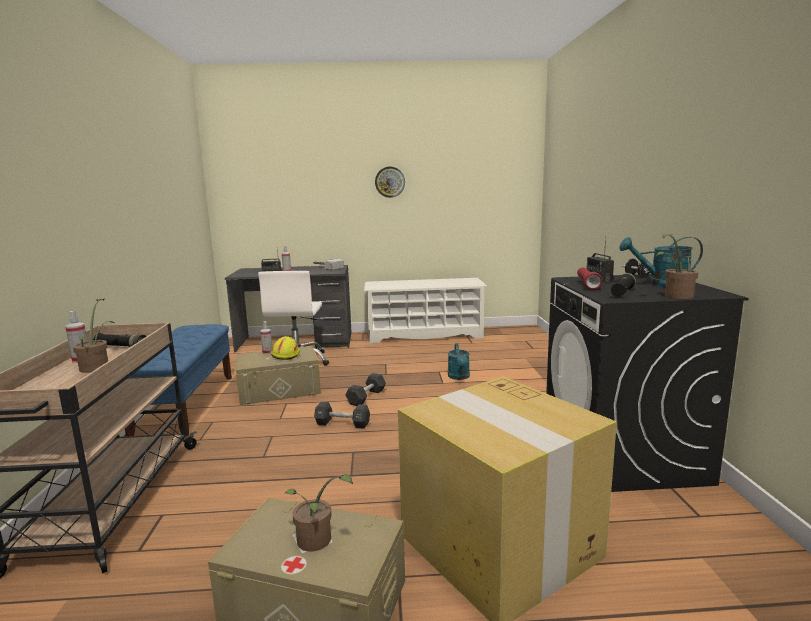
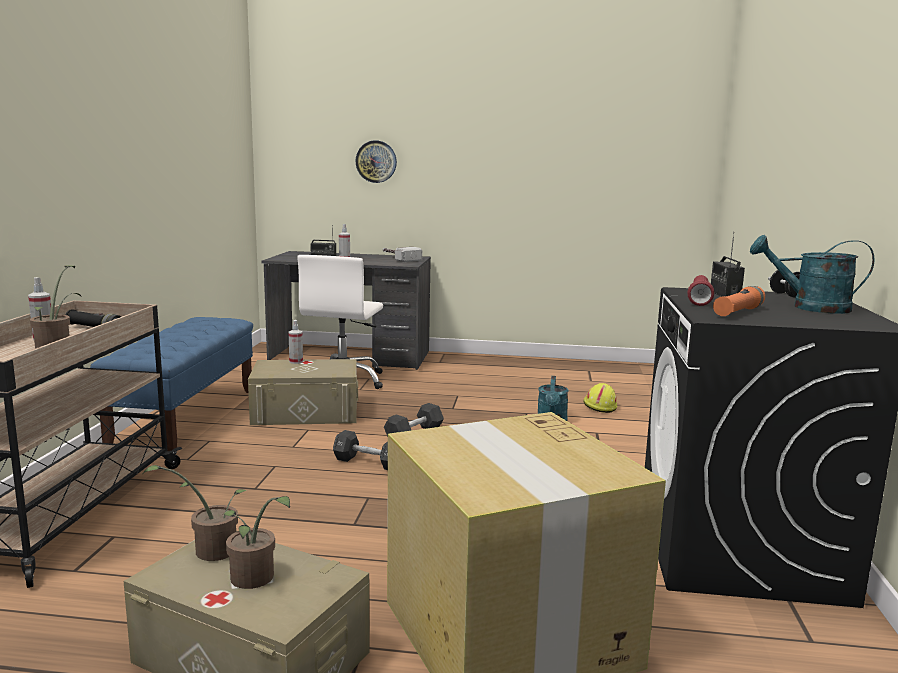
camera: 10 degrees right, 0 degrees up
yellow hard hat [271,336,300,360] -> yellow hard hat moved to [583,383,617,413]
white shoe rack [364,278,487,343] -> none
wall clock [375,167,405,198] -> wall clock moved to [355,140,397,183]
black flashlight [611,273,636,297] -> orange flashlight [713,286,765,316]
potted plant [656,234,698,299] -> potted plant moved to [143,465,247,561]

